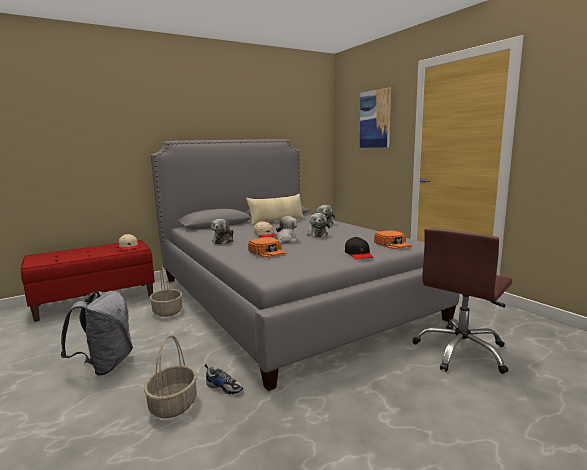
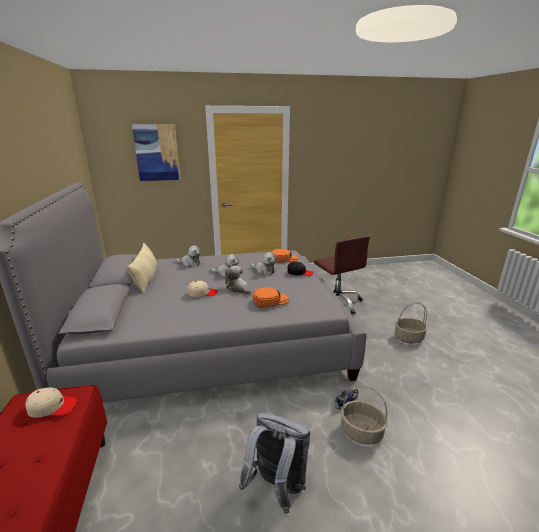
camera: 70 degrees left, 10 degrees up
basket [150,267,182,317] -> basket moved to [395,302,428,343]
plush toy [211,219,234,245] -> plush toy moved to [250,252,277,275]

